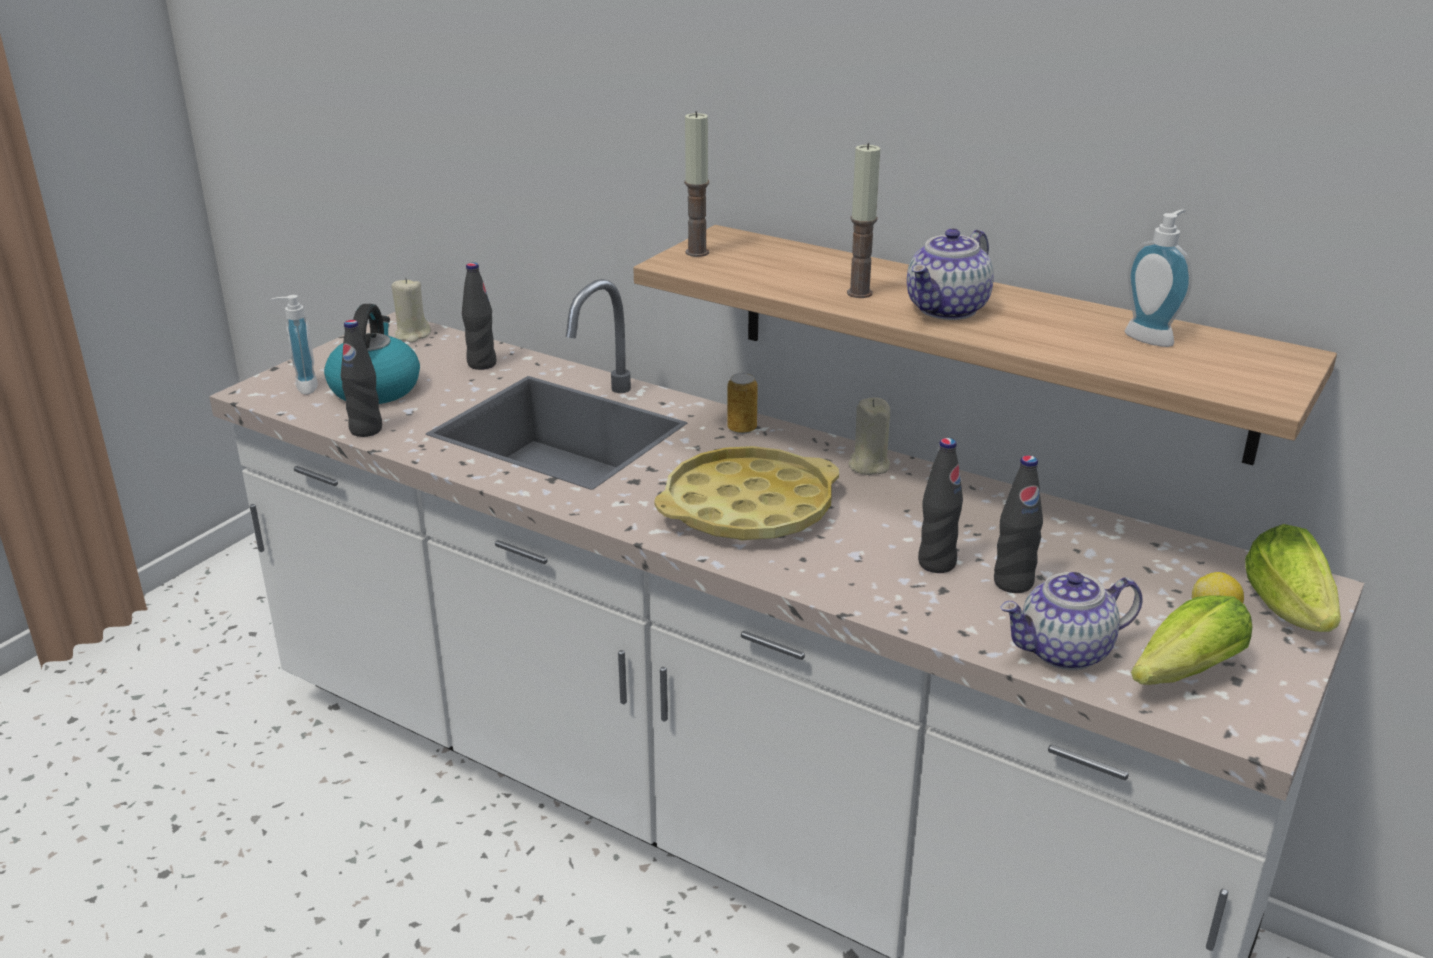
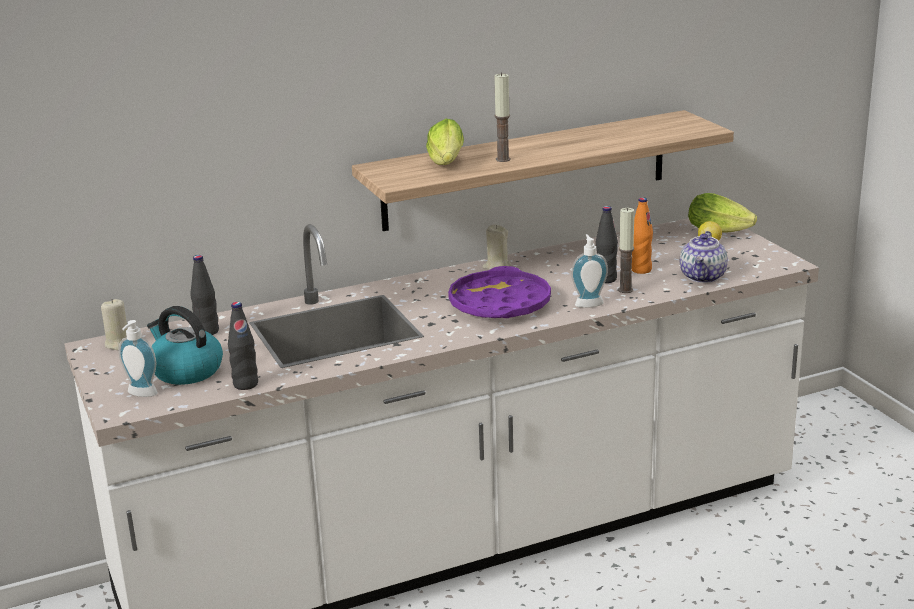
camera: 55 degrees left, 5 degrees down
yellow tray [654,446,839,541] -> purple tray [448,266,551,318]
candle [684,111,709,257] -> candle moved to [618,208,634,293]
can [727,373,758,434] -> none
teapot [907,229,994,320] -> none
black bottle [994,455,1043,593] -> orange bottle [631,197,653,274]
soap dispenser [1125,210,1192,347] -> soap dispenser moved to [571,234,608,308]
lettuce [1131,596,1252,685] -> lettuce moved to [426,119,464,165]

